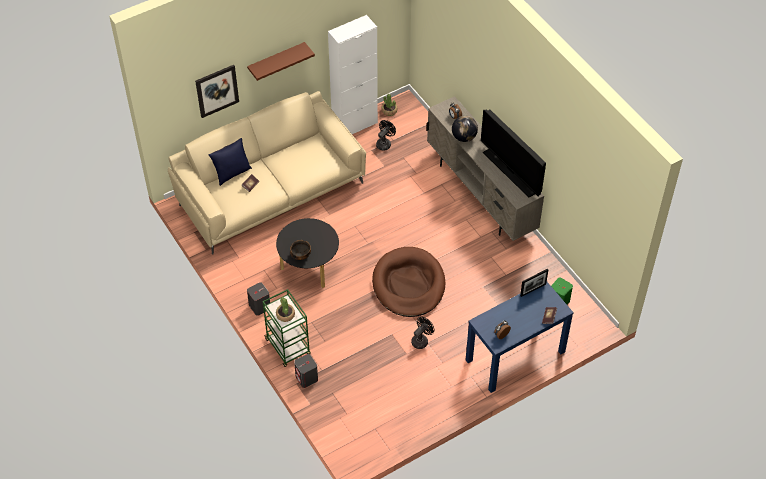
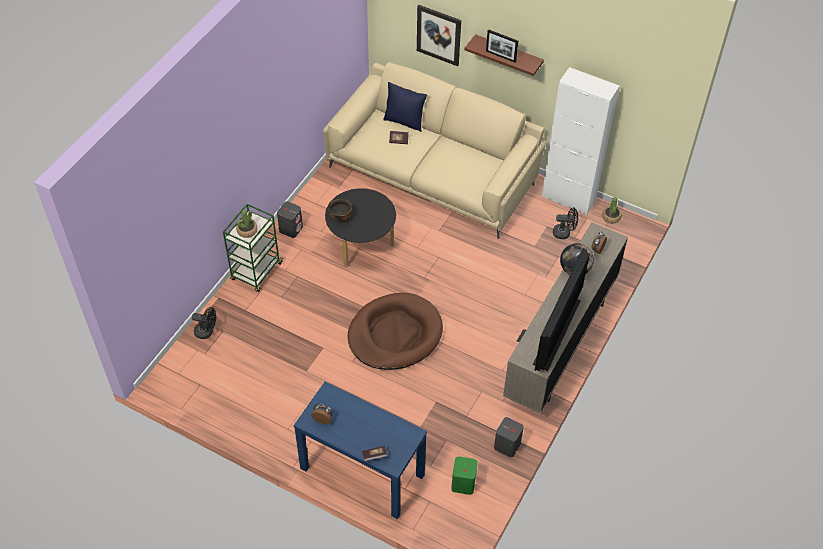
camera: 60 degrees right, 0 degrees up
grey speaker [294,354,318,388] -> grey speaker moved to [494,417,524,458]
black fan [411,317,434,349] -> black fan moved to [192,307,216,339]
picture frame [520,269,548,297] -> picture frame moved to [486,29,518,62]

